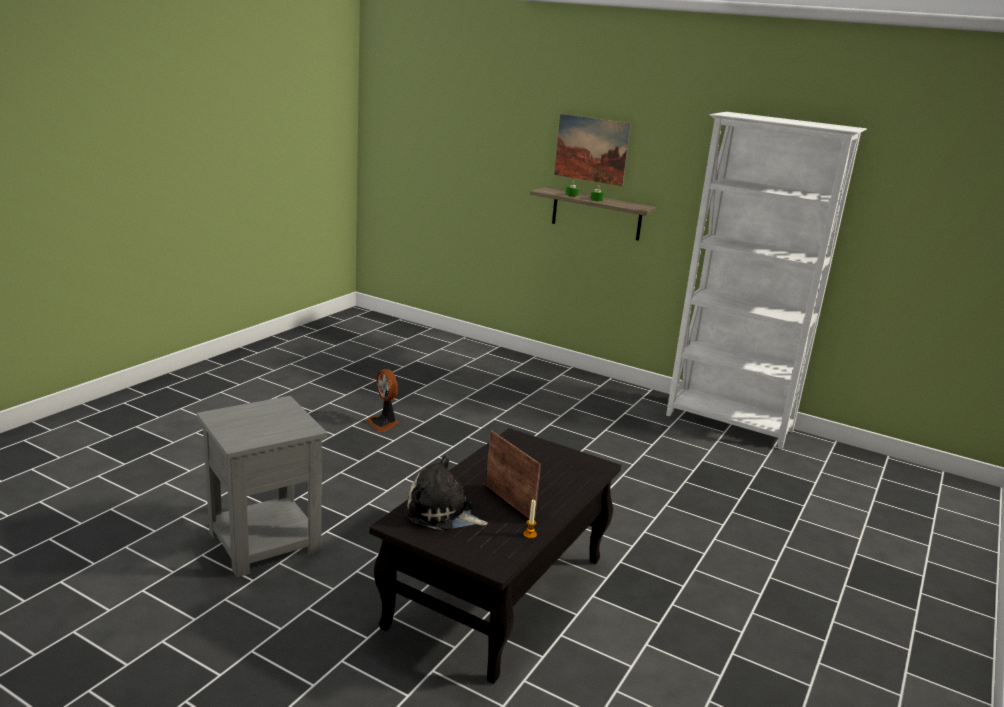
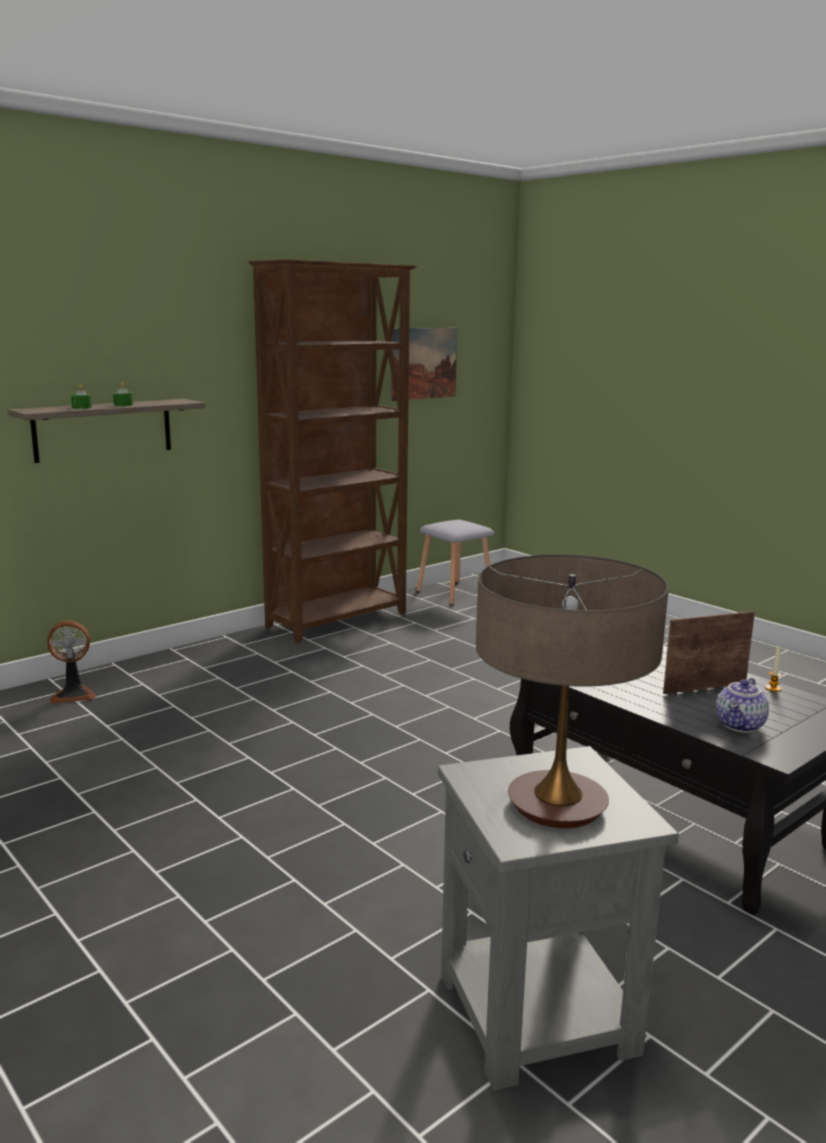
camera: 70 degrees left, 5 degrees down
fan [366,369,399,432] -> fan moved to [47,621,96,704]
plush toy [404,455,488,531] -> teapot [716,678,769,733]
picture [554,114,631,186] -> picture moved to [391,328,457,401]
white bookcase [666,112,867,449] -> brown bookcase [248,259,417,643]
none -> grey stool [416,520,494,605]
none -> table lamp [476,555,669,828]

